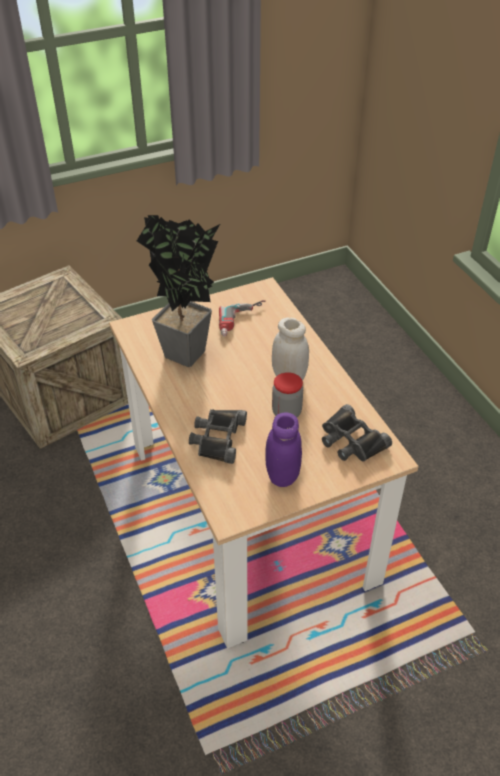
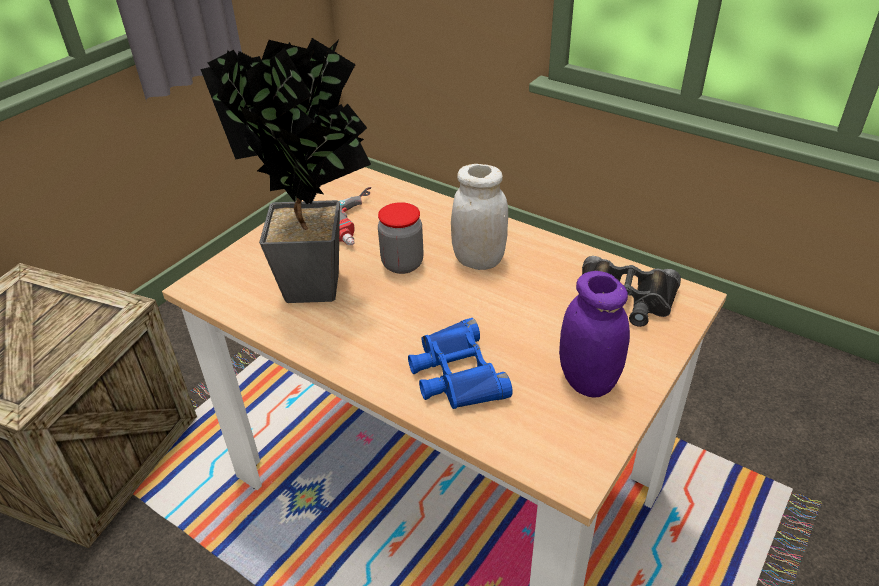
camera: 30 degrees left, 5 degrees down
black binoculars [189,409,247,464] -> blue binoculars [408,318,513,409]
jar [272,372,303,417] -> jar moved to [378,202,424,274]

